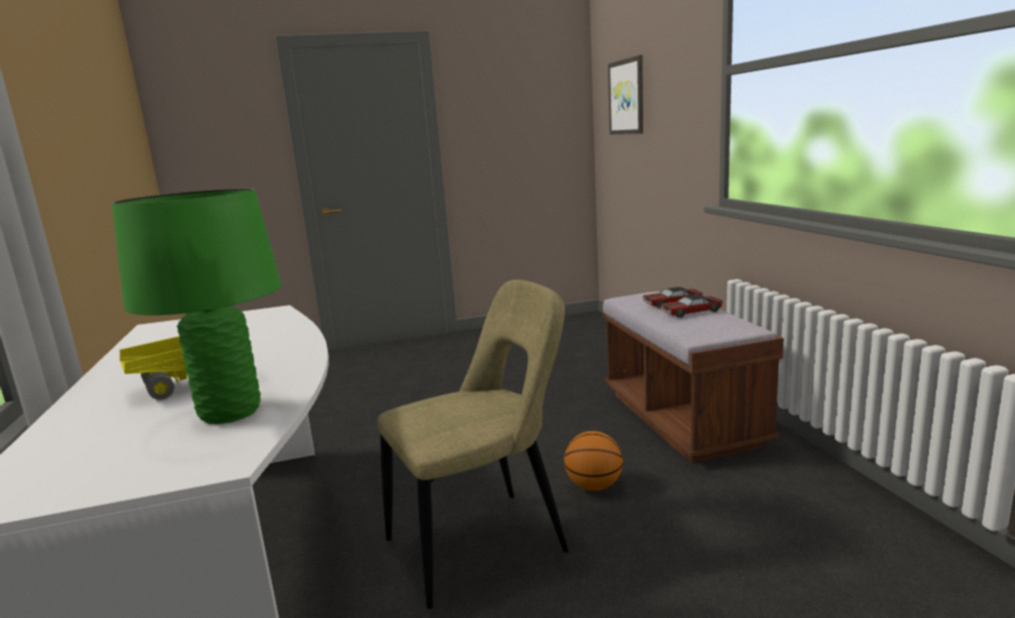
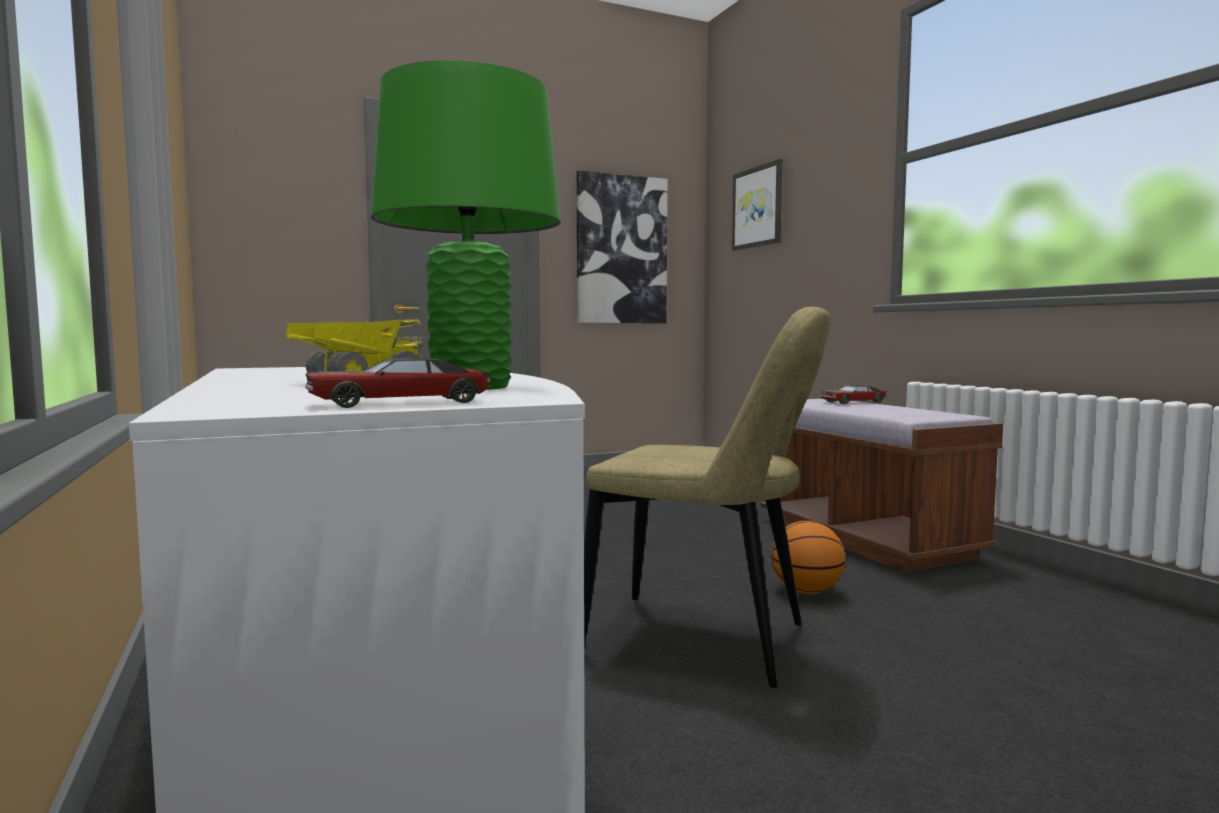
camera: 10 degrees left, 10 degrees down
beige chair [377,280,569,609] -> beige chair turned 60 degrees clockwise [584,307,831,688]
toy car [660,295,723,318] -> toy car moved to [305,358,490,408]
none -> picture [577,171,668,323]

